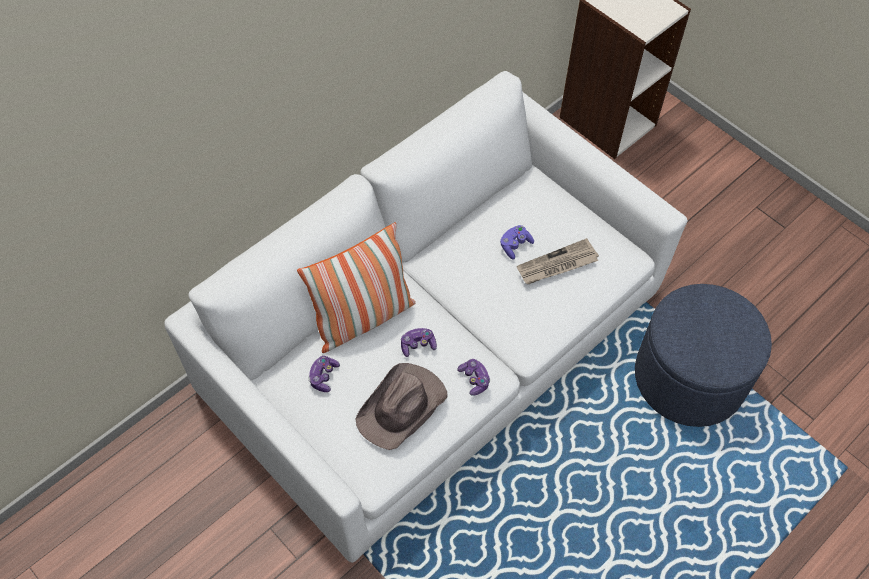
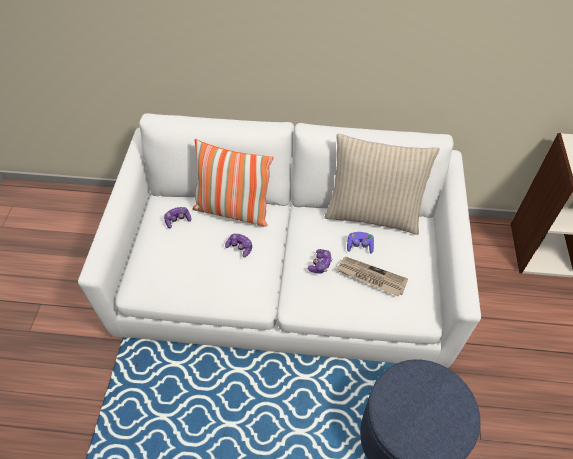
camera: 50 degrees right, 5 degrees down
brown hat [355,363,447,450] -> none
game controller [457,359,491,396] -> game controller moved to [308,249,332,273]
none -> beige pillow [324,134,440,235]

